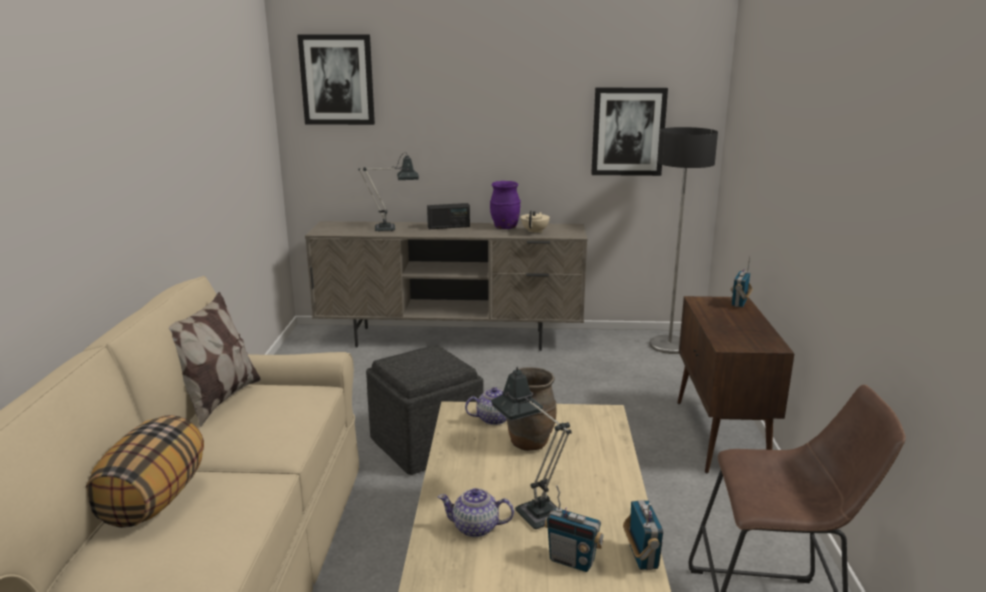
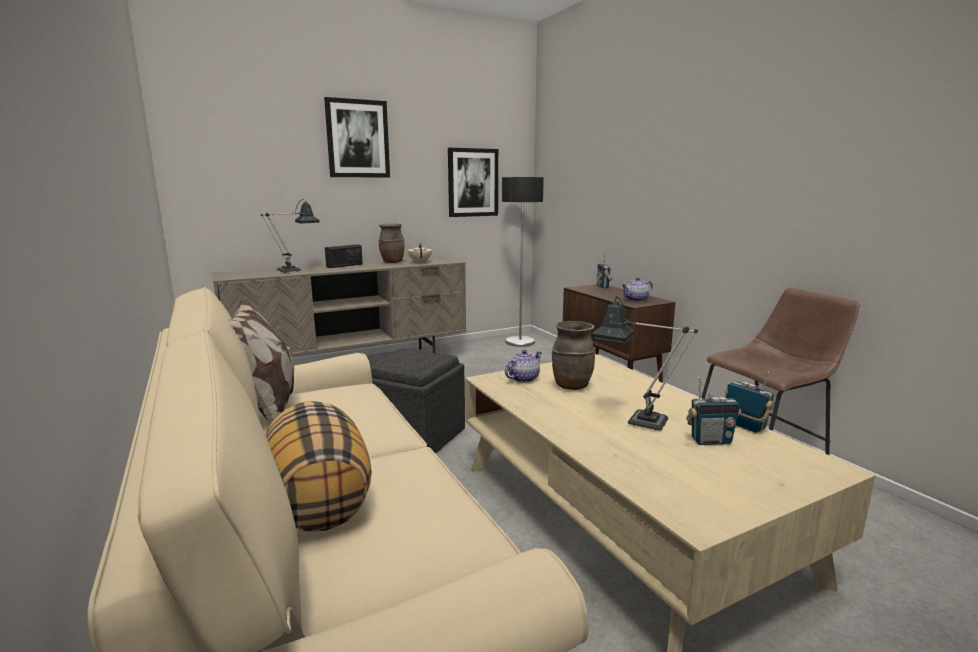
camera: 30 degrees left, 5 degrees down
picture [297,34,375,125] -> picture moved to [324,97,390,177]
teapot [438,488,514,537] -> teapot moved to [621,277,653,302]
purple vase [490,181,521,229] -> brown vase [379,223,405,263]

